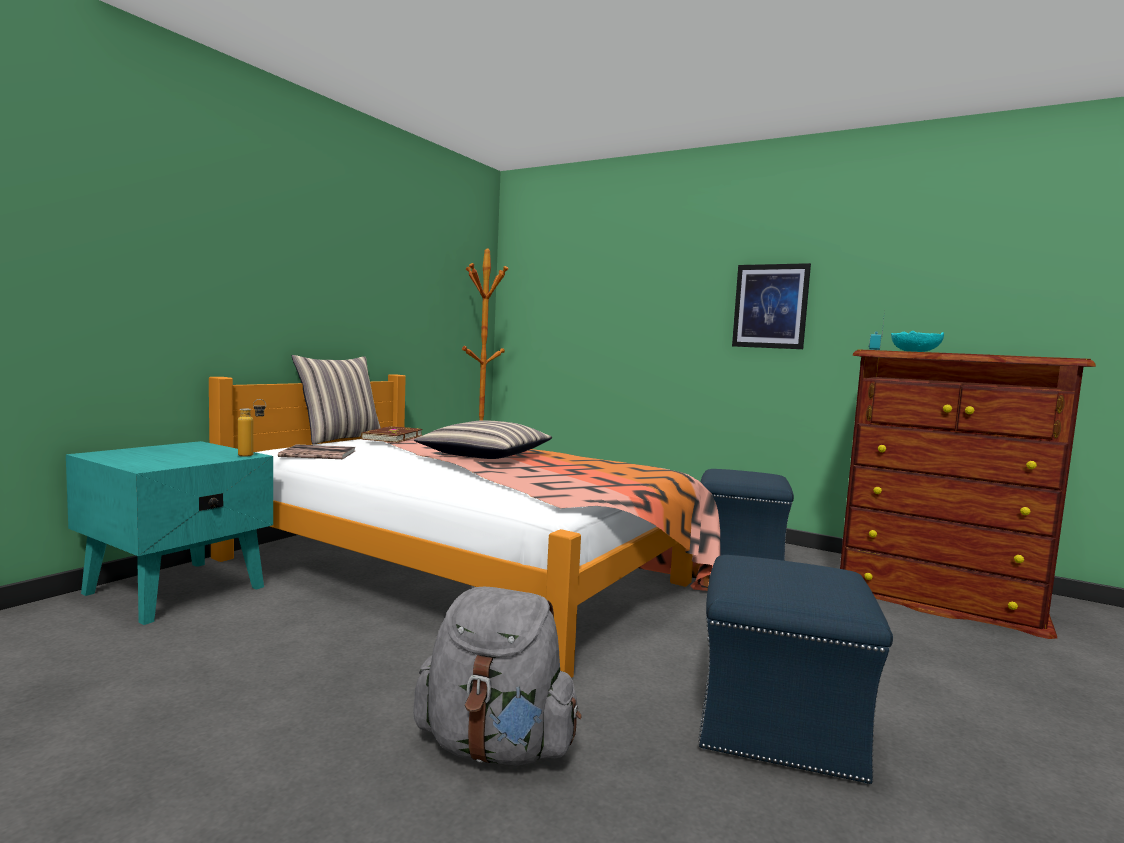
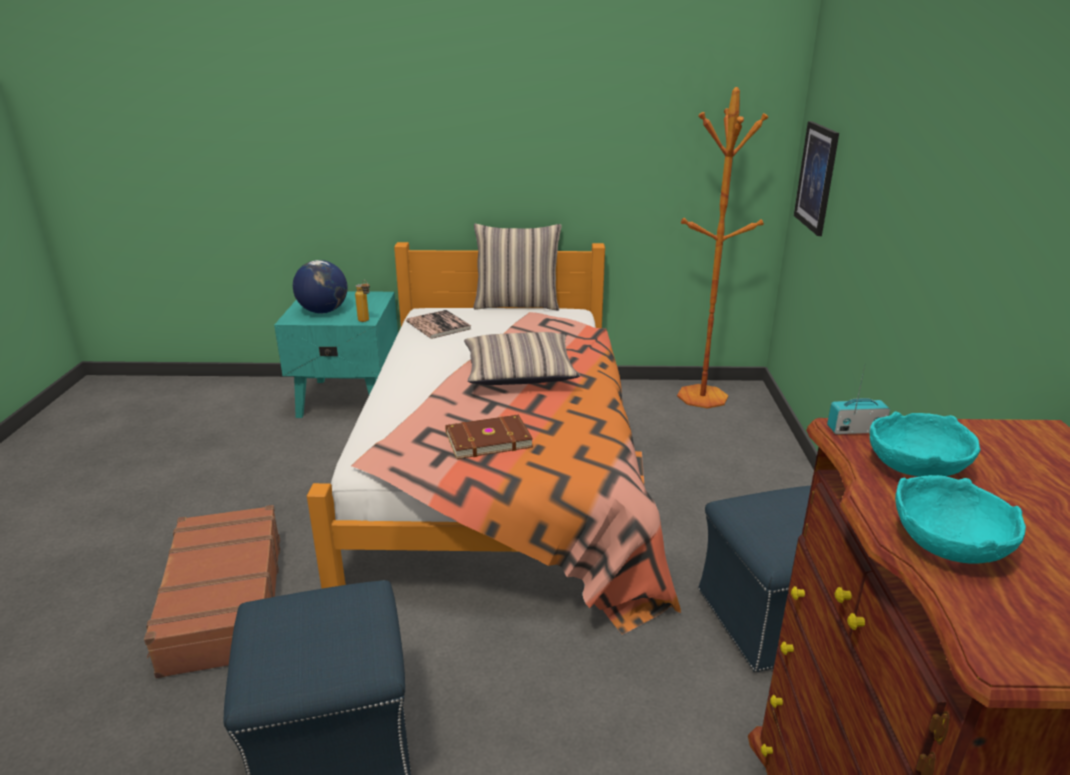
camera: 60 degrees right, 20 degrees up
brown book [361,426,423,443] -> brown book moved to [445,415,533,459]
grey backpack [413,587,581,766] -> brown suitcase [144,505,280,678]
picture [732,263,811,349] -> picture moved to [794,121,839,236]
none -> globe [293,260,348,313]
none -> turquoise bowl [895,475,1026,564]

